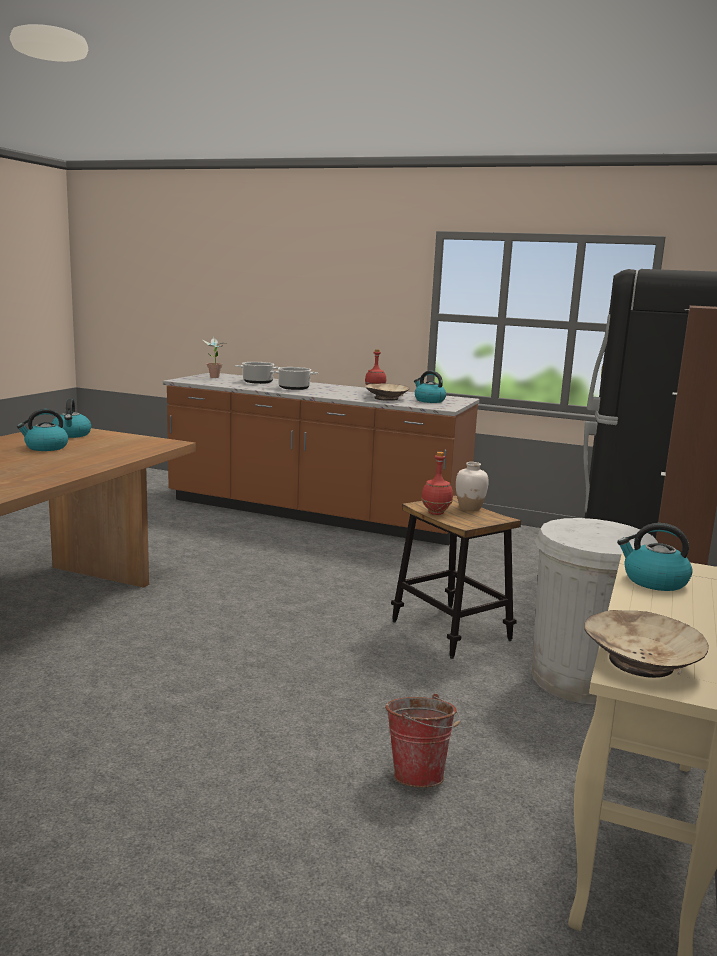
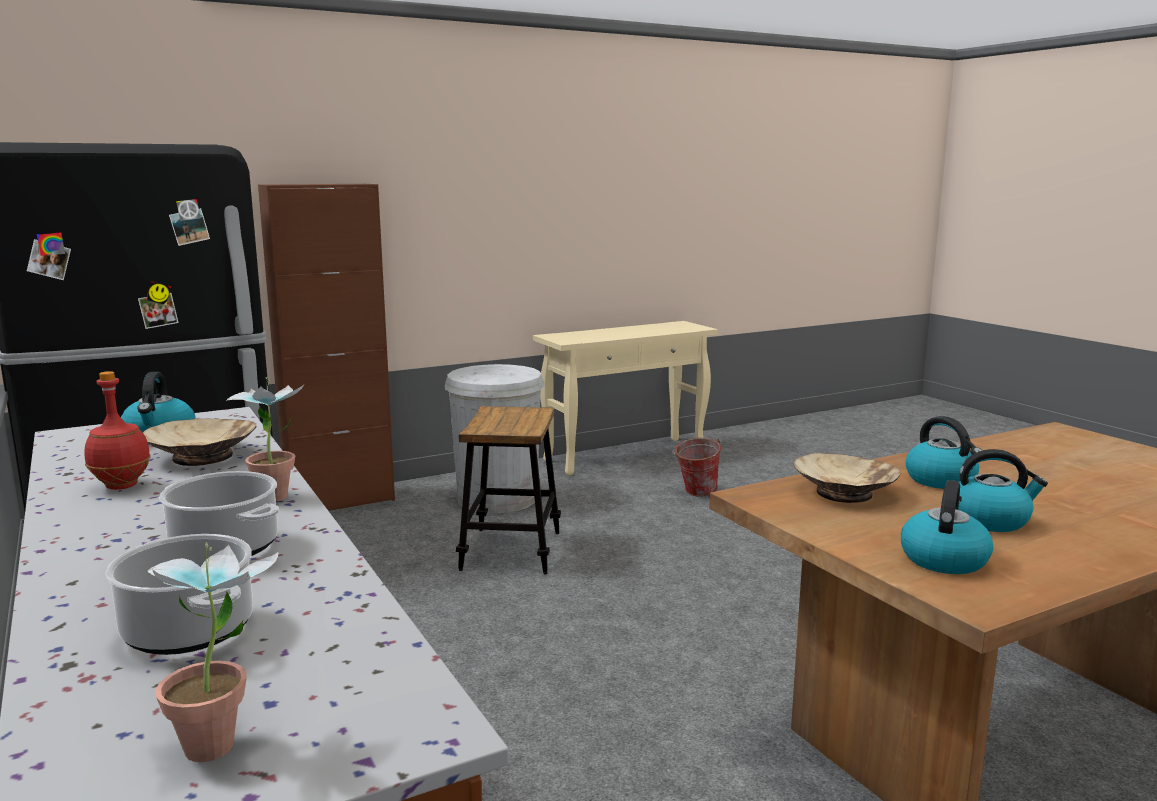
camera: 140 degrees left, 0 degrees up
red bottle [421,452,453,515] -> none
white vase [456,462,489,511] -> none
beige bowl [584,610,709,678] -> beige bowl moved to [794,453,901,503]
kettle [617,523,693,591] -> kettle moved to [906,416,982,489]
none -> potted plant [226,377,305,502]

